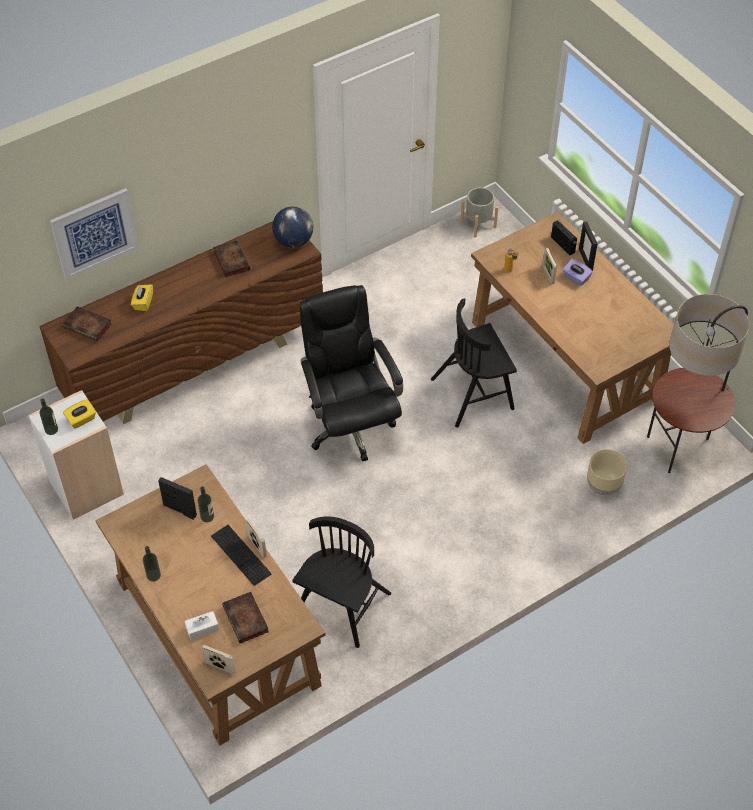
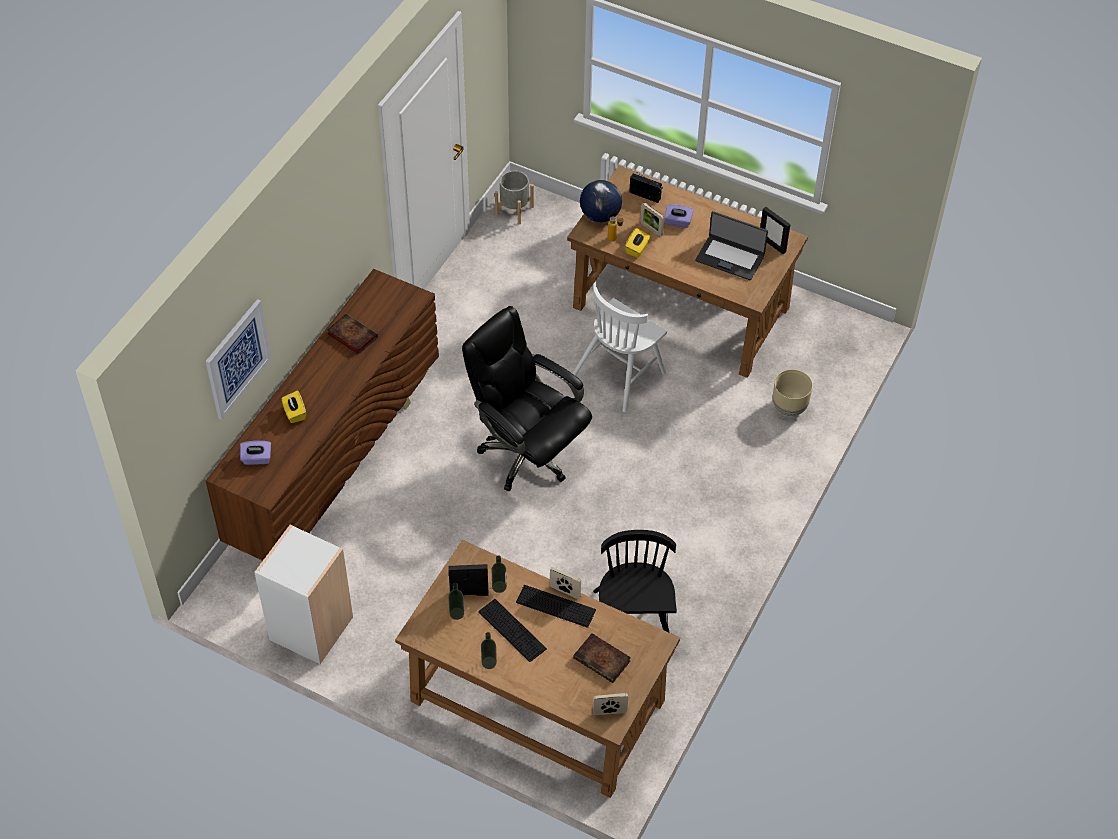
camera: 30 degrees left, 0 degrees up
bottle [40,399,58,435] -> bottle moved to [448,582,464,620]
book [62,306,112,342] -> purple tissue box [240,441,271,465]
yellow tissue box [63,399,96,429] -> yellow tissue box moved to [625,228,651,258]
white tissue box [185,611,219,640] -> none
globe [272,206,313,248] -> globe moved to [580,180,622,223]
black chair [431,298,517,427] -> white chair [572,282,667,412]
picture frame [579,222,598,271] -> picture frame moved to [760,207,790,254]
floor lamp [647,294,749,473] -> none
none -> keyboard [478,599,547,662]
none -> laptop [695,211,768,280]

